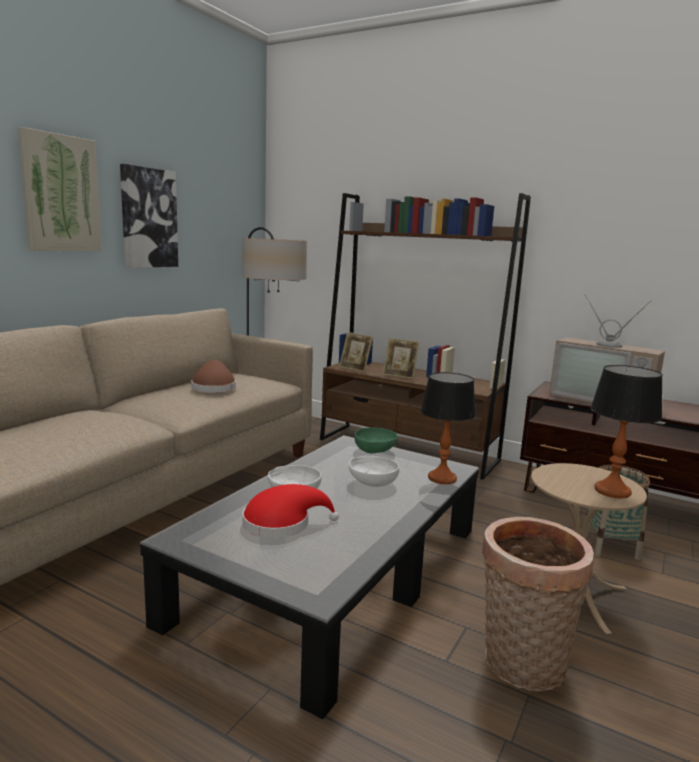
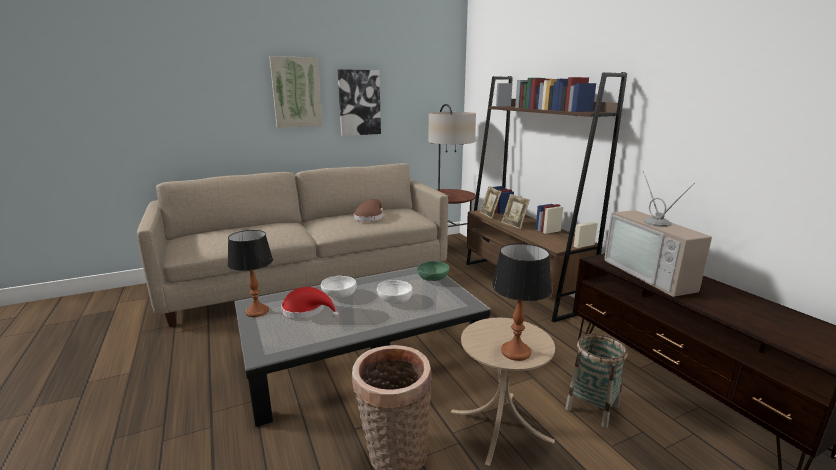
camera: 35 degrees right, 5 degrees up
table lamp [421,372,476,484] -> table lamp moved to [227,230,273,317]

